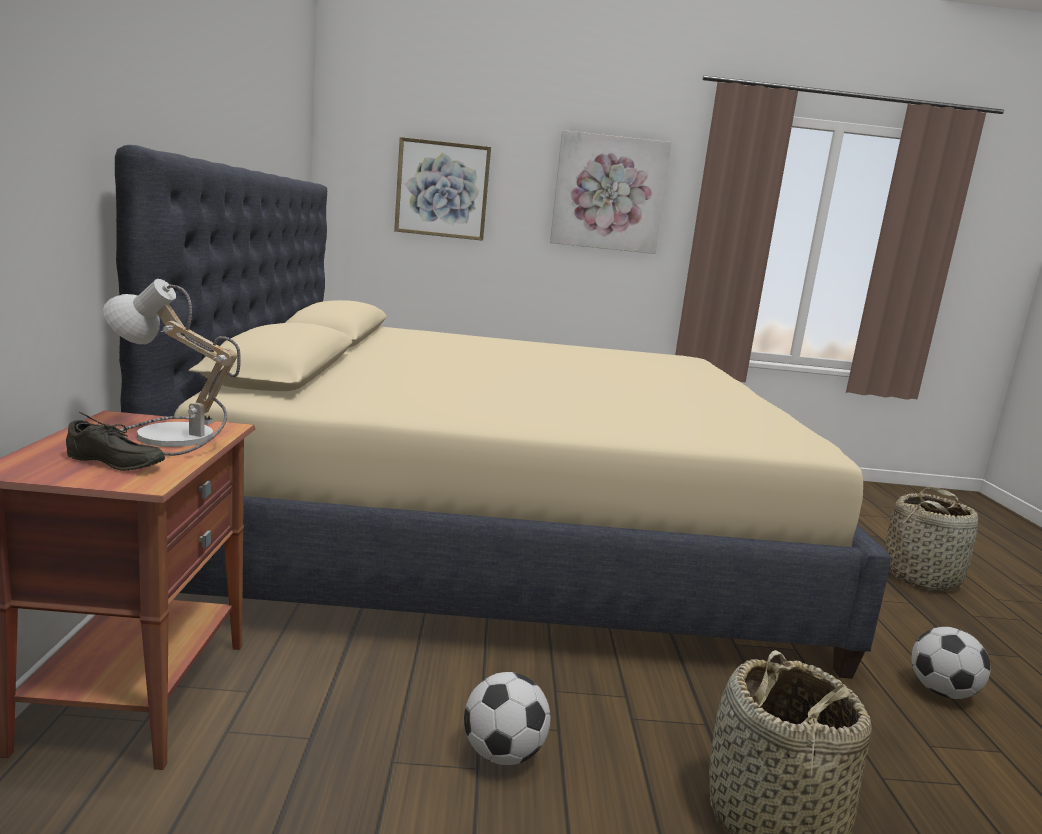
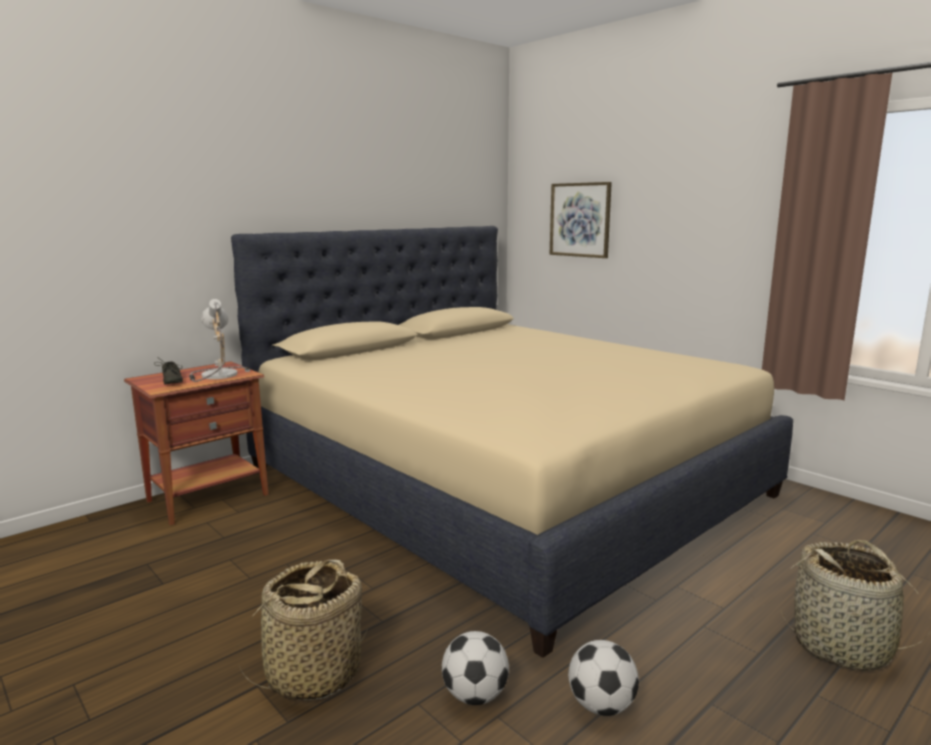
camera: 50 degrees right, 0 degrees up
football [464,672,551,765] -> football moved to [442,631,509,705]
picture [550,130,671,254] -> none

